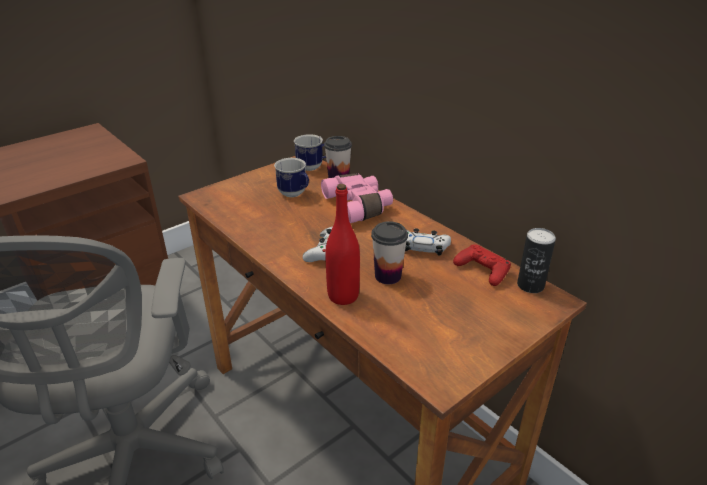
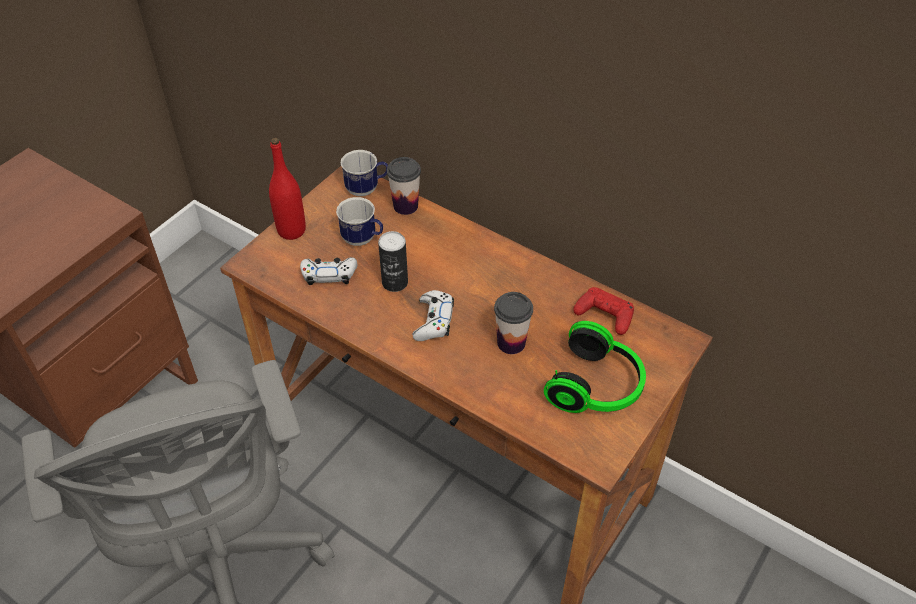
camera: 15 degrees left, 15 degrees up
pink binoculars [321,173,393,223] -> none
red bottle [325,184,360,305] -> red bottle moved to [269,138,306,240]
white game controller [405,228,451,256] -> white game controller moved to [300,257,357,285]
can [517,228,556,293] -> can moved to [378,231,408,292]
none -> headphones [544,321,646,413]

